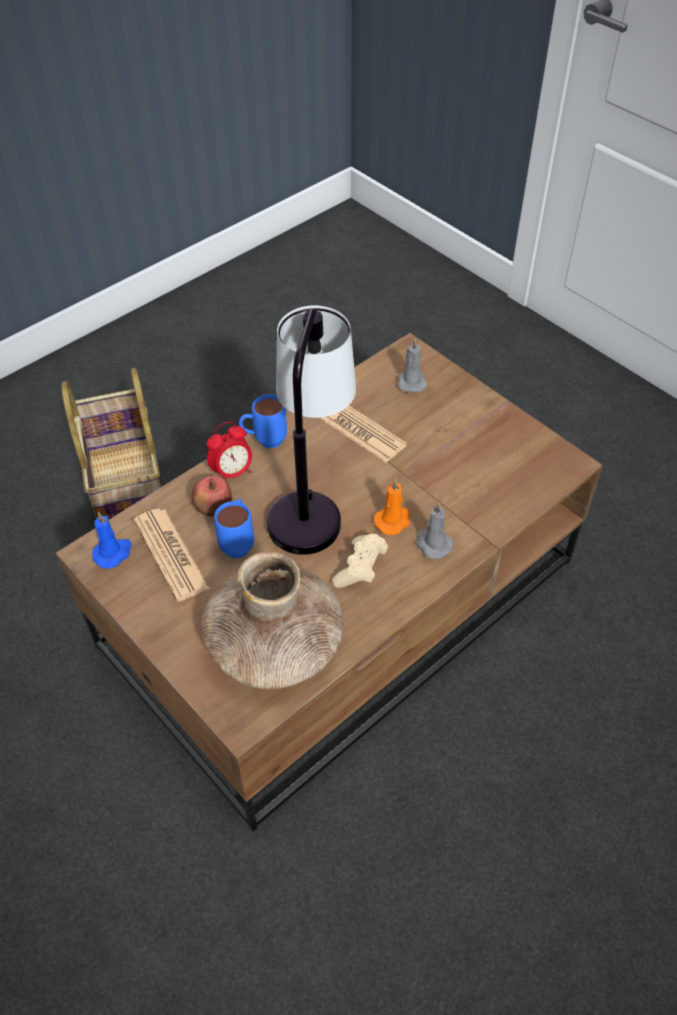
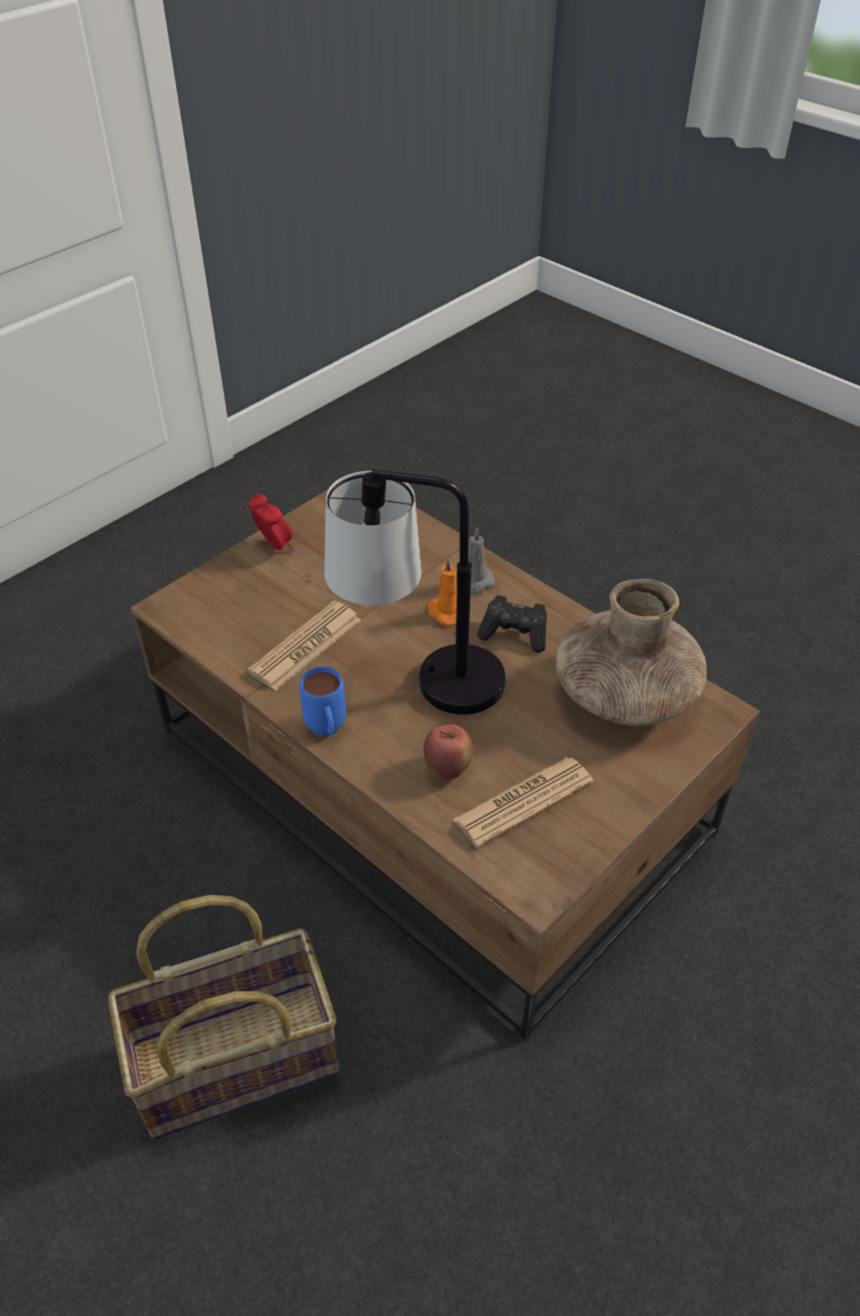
camera: 95 degrees left, 5 degrees down
blue candle [92,511,132,569] -> none
alarm clock [207,422,252,480] -> alarm clock moved to [248,493,293,551]
blue mug [214,499,254,558] -> none
beige game controller [332,534,388,588] -> black game controller [477,595,547,653]
grey candle [398,339,427,393] -> none

